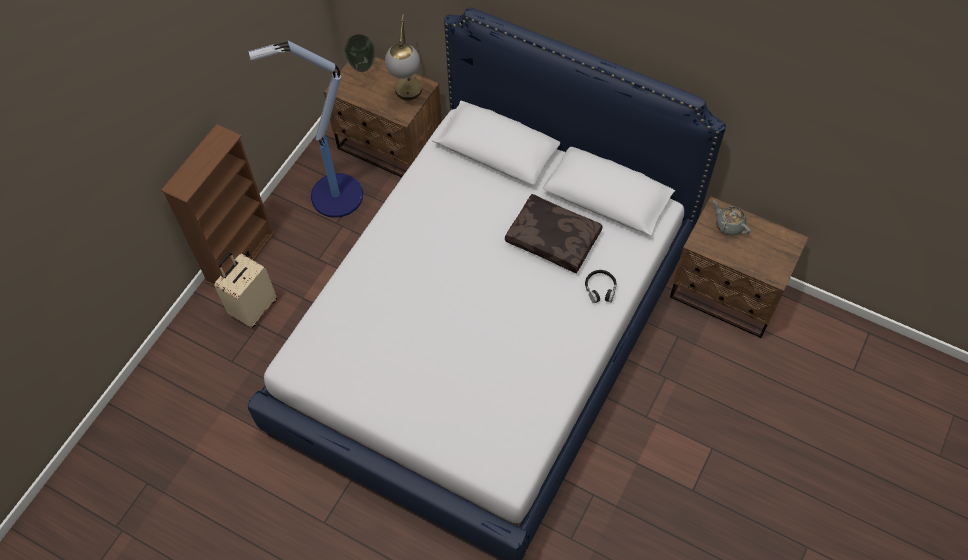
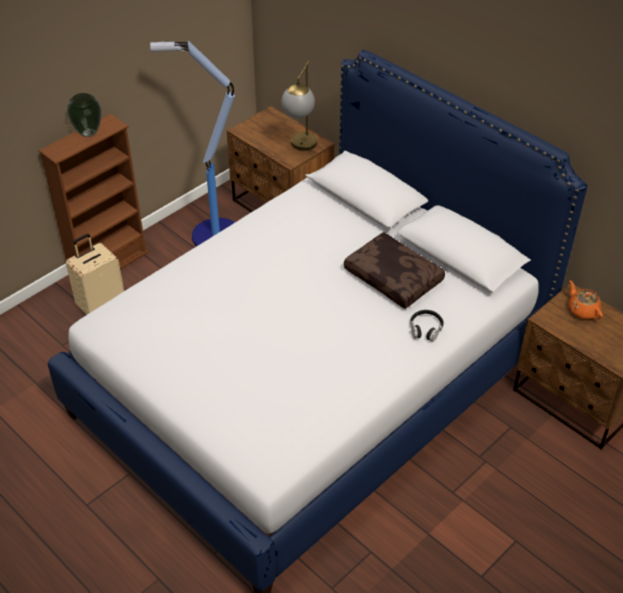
camera: 15 degrees right, 15 degrees down
vase [344,34,375,72] -> vase moved to [67,93,101,137]
grey teapot [713,200,751,236] -> orange teapot [568,280,603,319]

